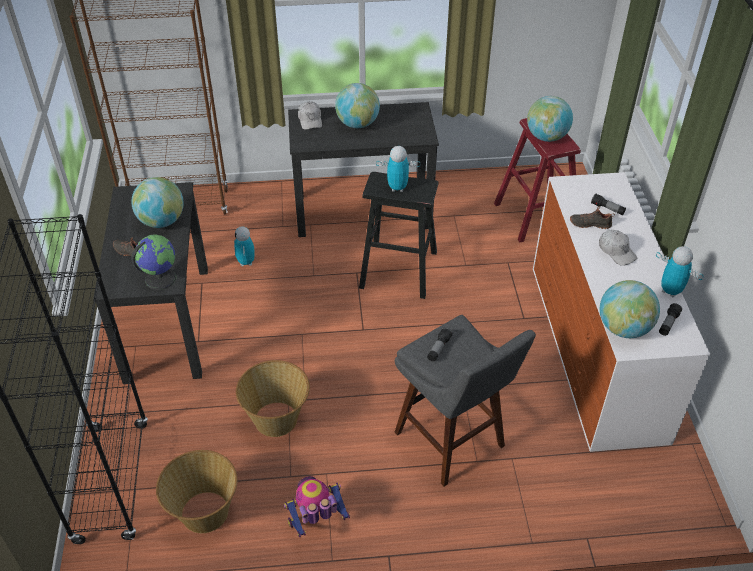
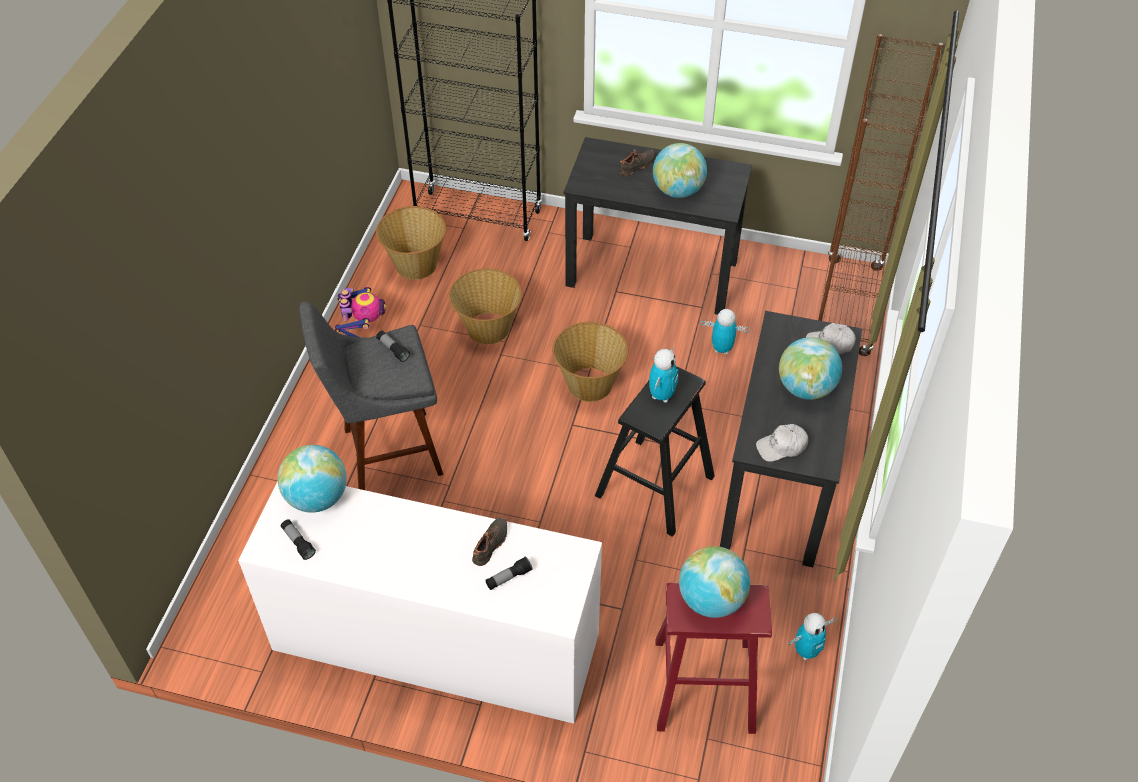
camera: 110 degrees right, 5 degrees up
globe [131,235,176,290] -> none
white cap [599,230,637,266] -> white cap moved to [756,424,809,462]
toy robot [656,246,704,298] -> toy robot moved to [788,613,836,660]
none -> basket [552,322,628,402]

